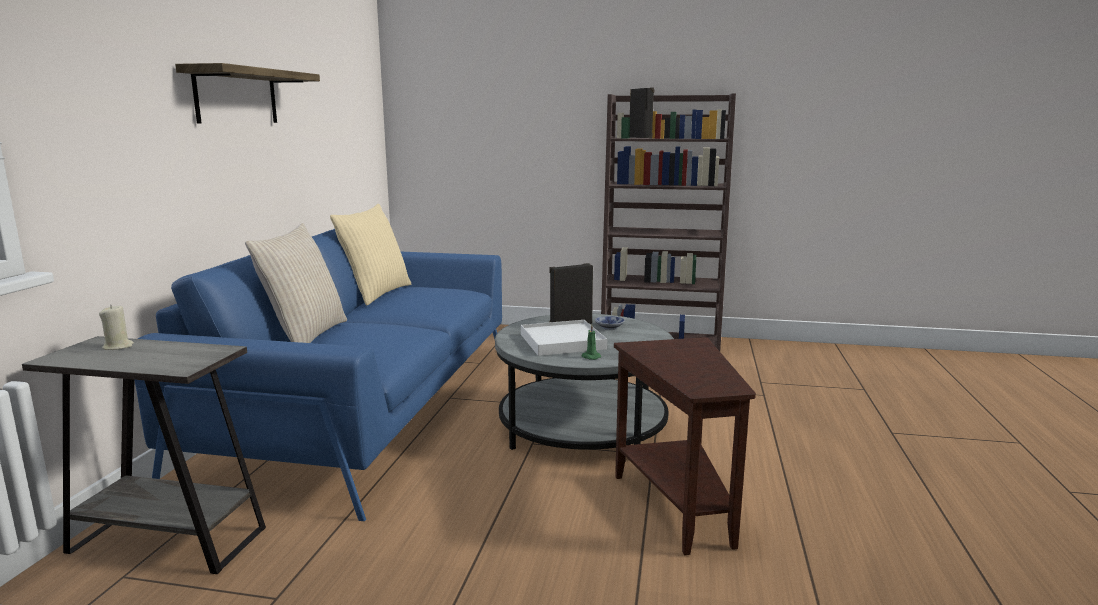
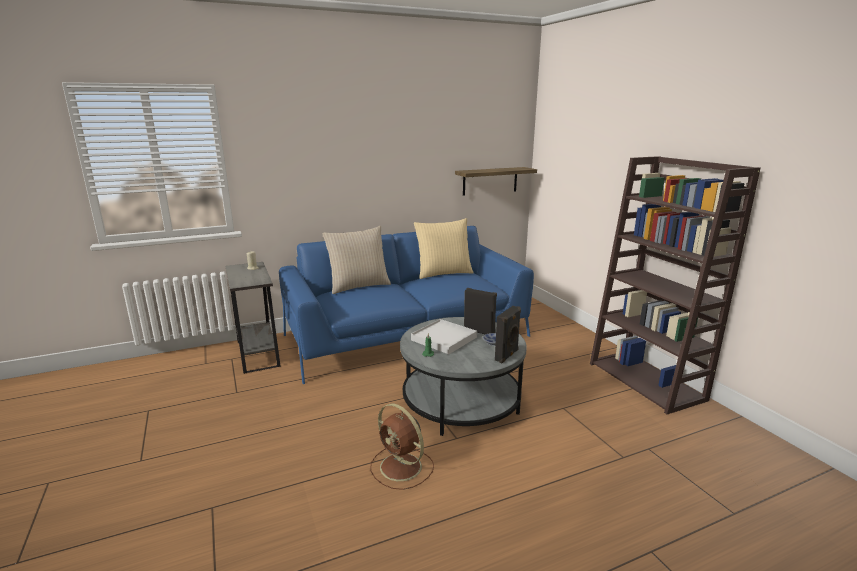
camera: 55 degrees right, 5 degrees up
shelf [175,63,320,124] -> shelf moved to [455,167,537,196]
brown side table [614,337,756,555] -> brown fan [370,403,434,490]
black speaker [630,88,654,138] -> black speaker moved to [495,306,521,363]

